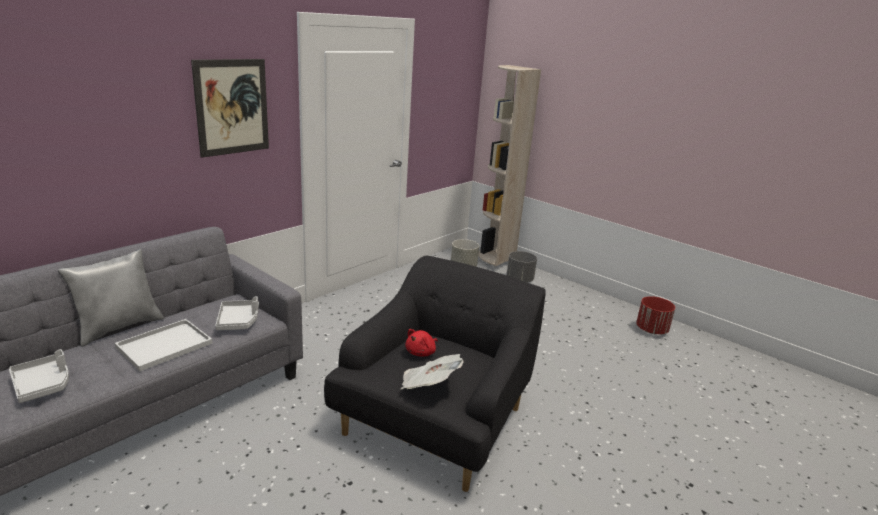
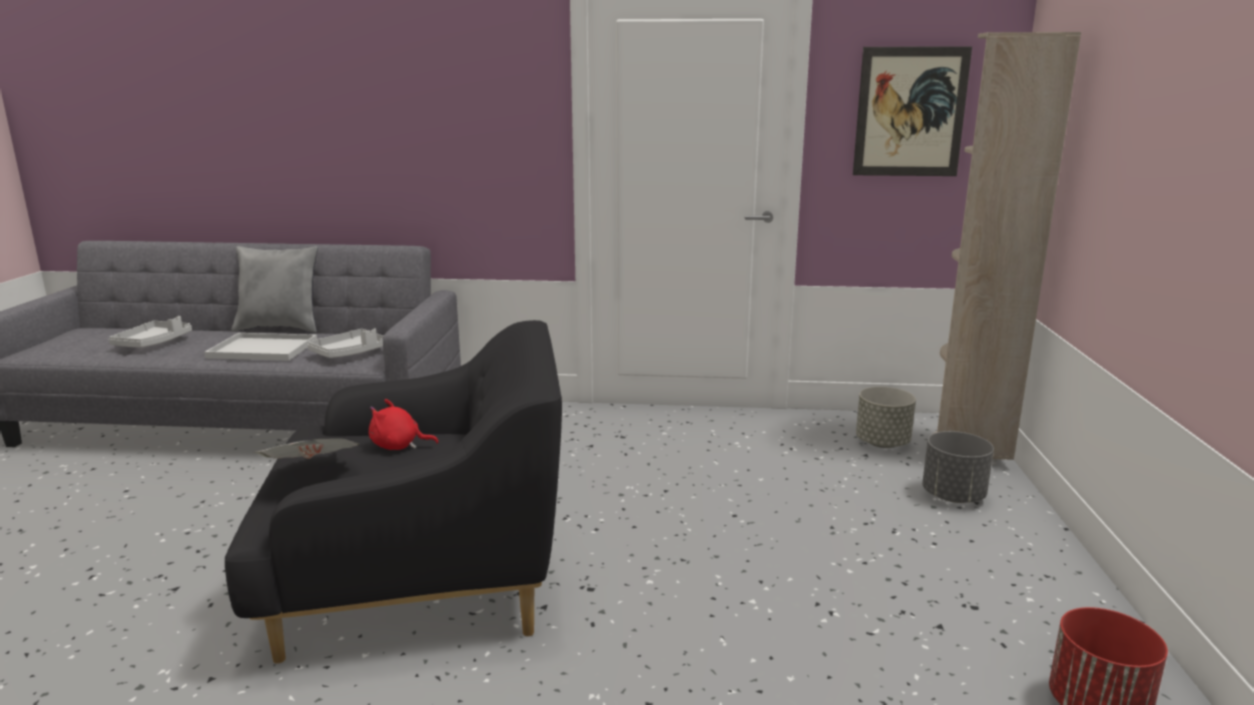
camera: 55 degrees right, 5 degrees down
picture [191,59,269,158] -> picture moved to [853,46,972,176]

